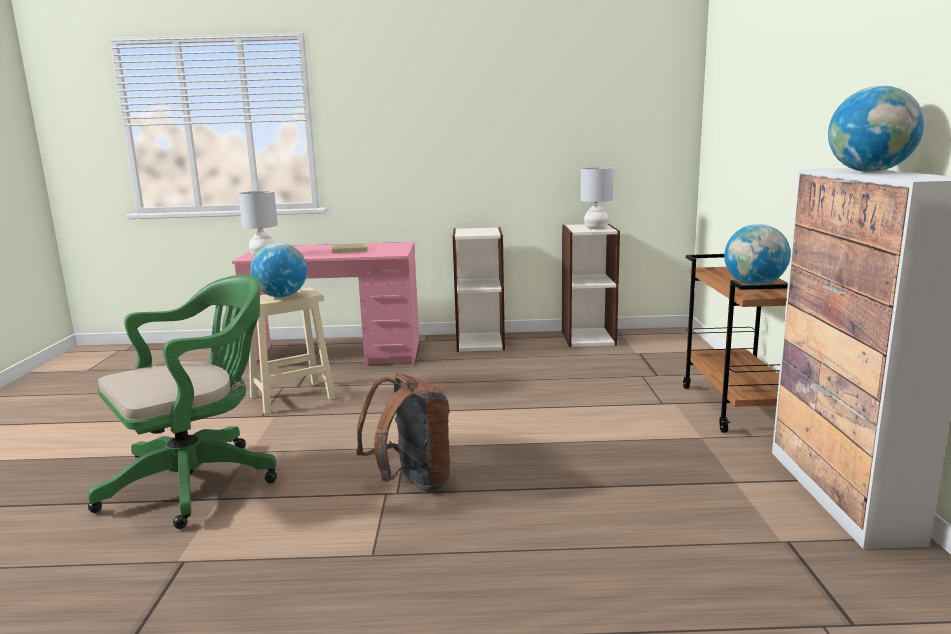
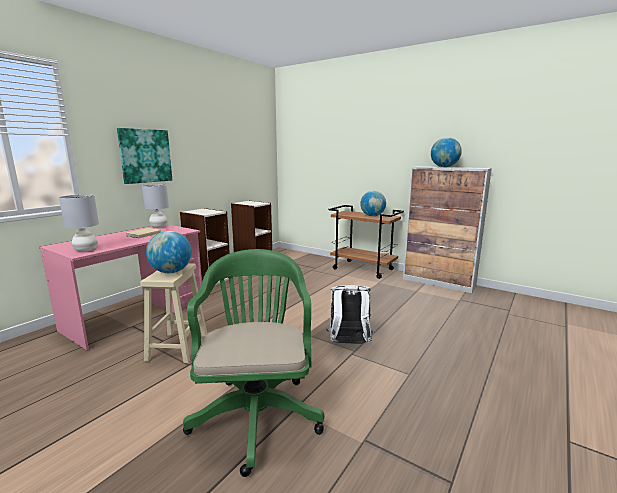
camera: 55 degrees left, 0 degrees up
brown backpack [356,373,450,492] -> white backpack [326,285,373,344]
grey table lamp [580,167,614,229] -> grey table lamp moved to [142,184,169,228]
none -> picture [117,128,172,184]

